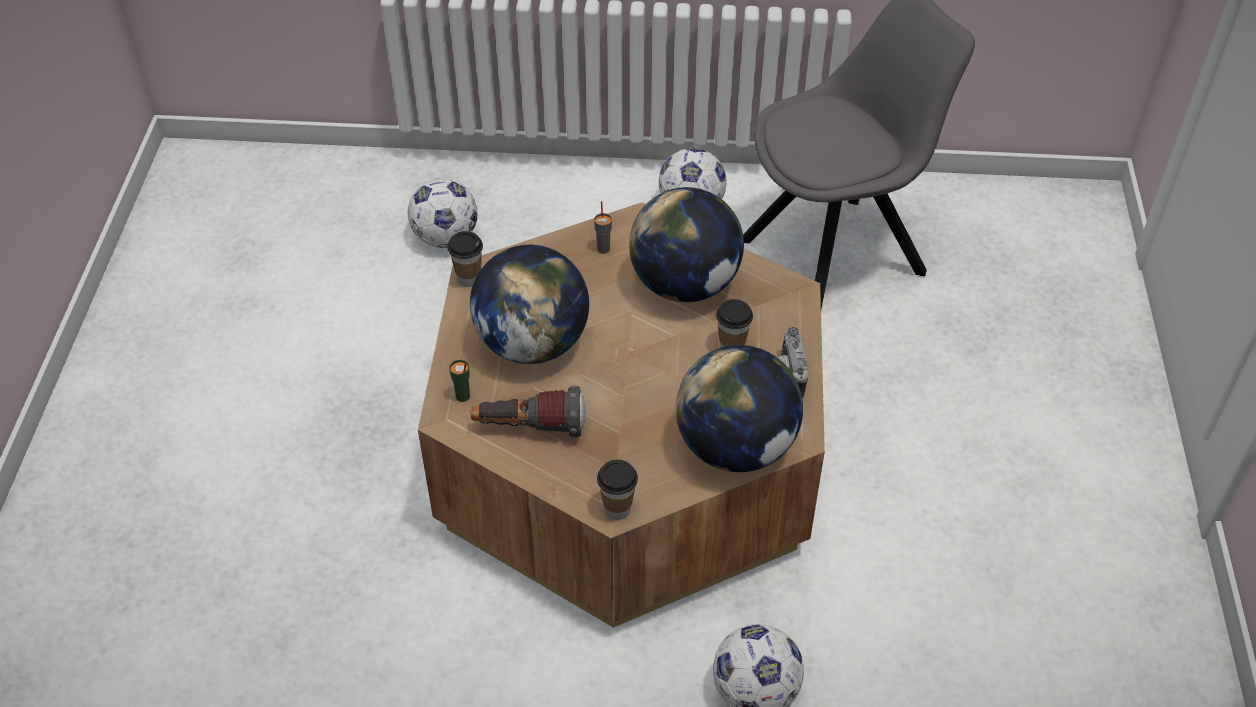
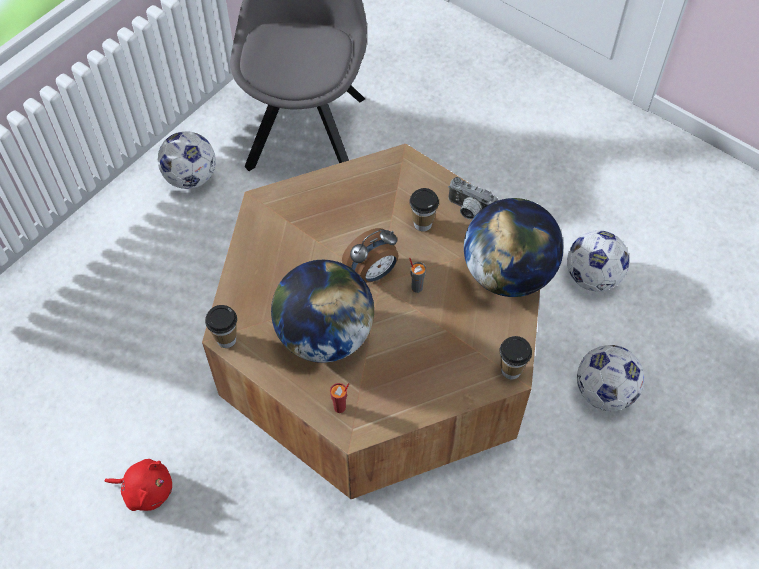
camera: 55 degrees left, 10 degrees up
football [408,178,478,248] -> football moved to [567,230,630,291]
green cup [449,360,470,402] -> red cup [330,383,349,413]
flashlight [471,385,586,438] -> none
grey cup [594,201,612,254] -> grey cup moved to [409,258,426,293]
globe [629,187,744,302] -> none
none -> red plush toy [104,459,172,511]
none -> alarm clock [342,228,399,283]

